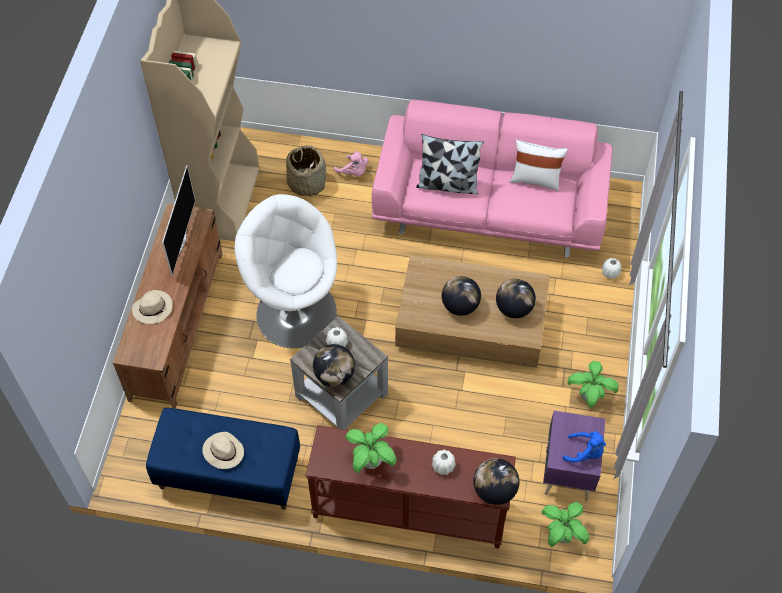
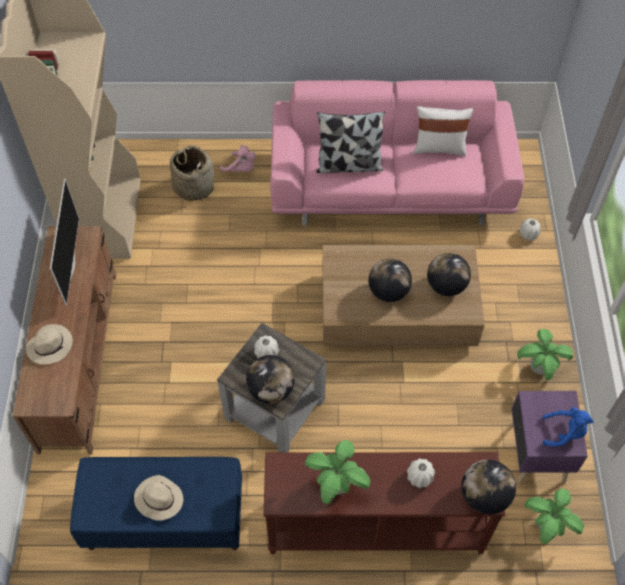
camera: 10 degrees left, 0 degrees up
white armchair [234,194,337,348] -> none

